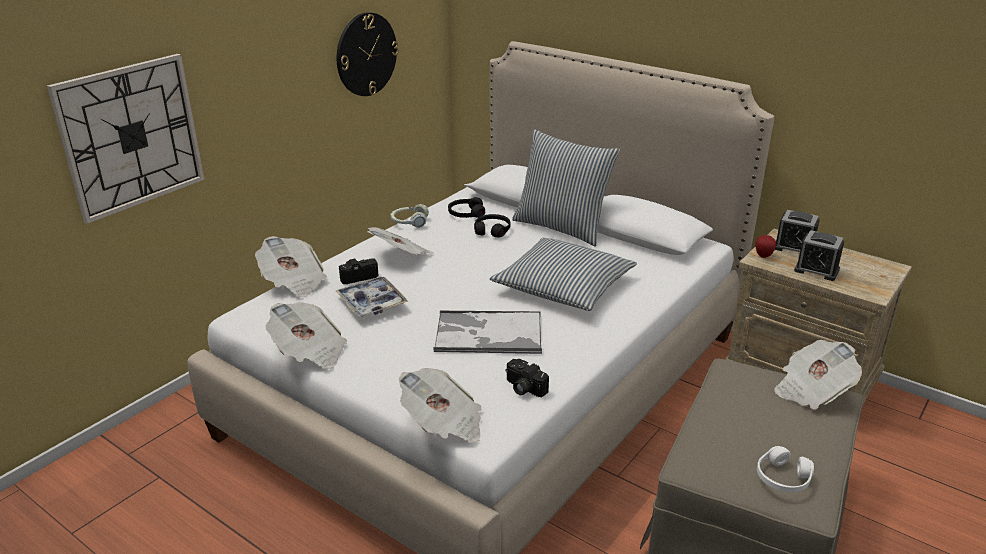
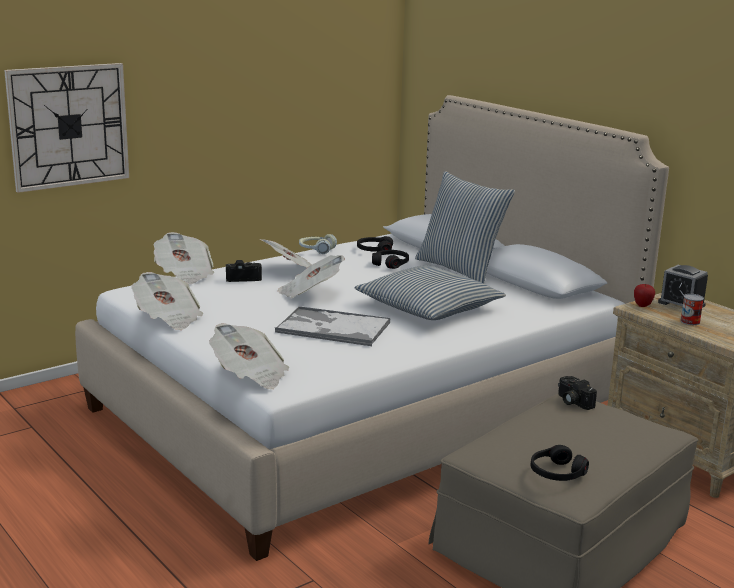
camera: 15 degrees right, 10 degrees down
tray [336,277,408,317] -> none
wall clock [337,12,399,96] -> none
camera [505,359,549,397] -> camera moved to [558,376,597,410]
white headphones [757,446,814,493] -> black headphones [531,445,589,481]
newspaper [774,340,862,410] -> newspaper moved to [277,255,345,298]
alarm clock [794,230,844,281] -> can [680,294,704,325]

